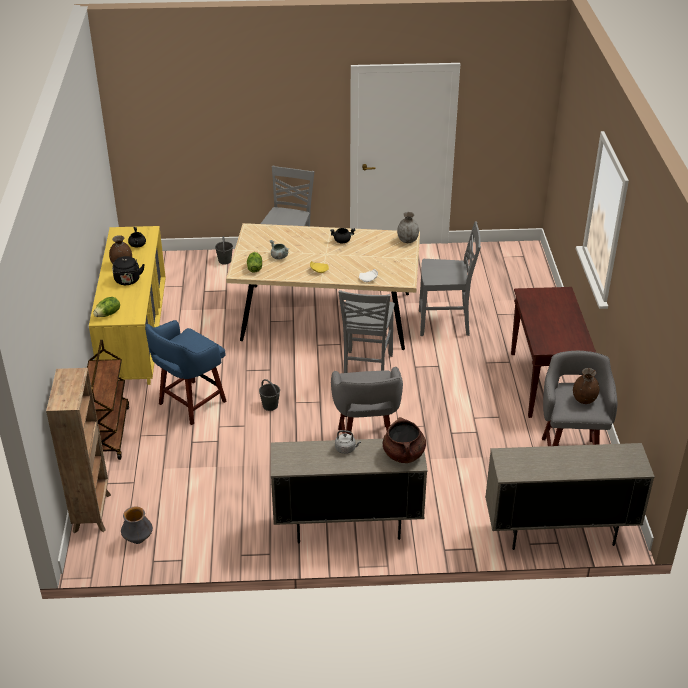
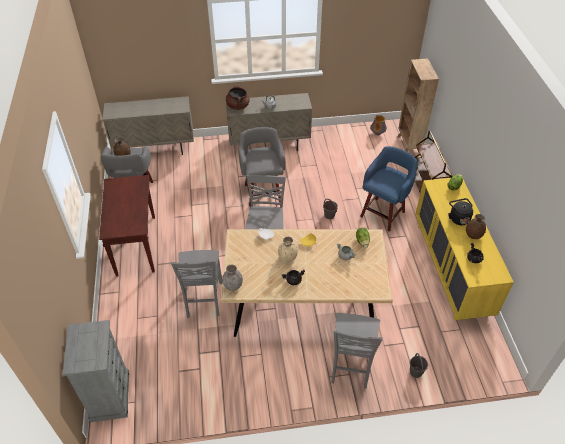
camera: 175 degrees right, 10 degrees up
grey chair [419,221,481,336] -> grey chair turned 90 degrees counterclockwise [171,250,223,318]
none -> grey dresser [63,320,129,422]
none -> beige vase [278,236,298,262]

